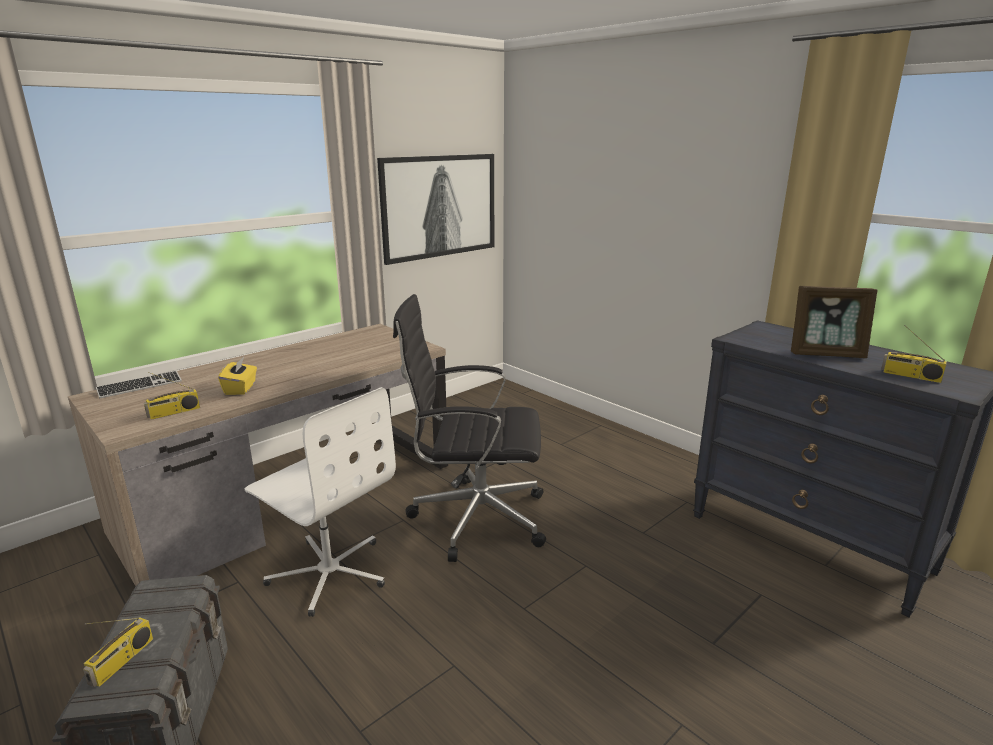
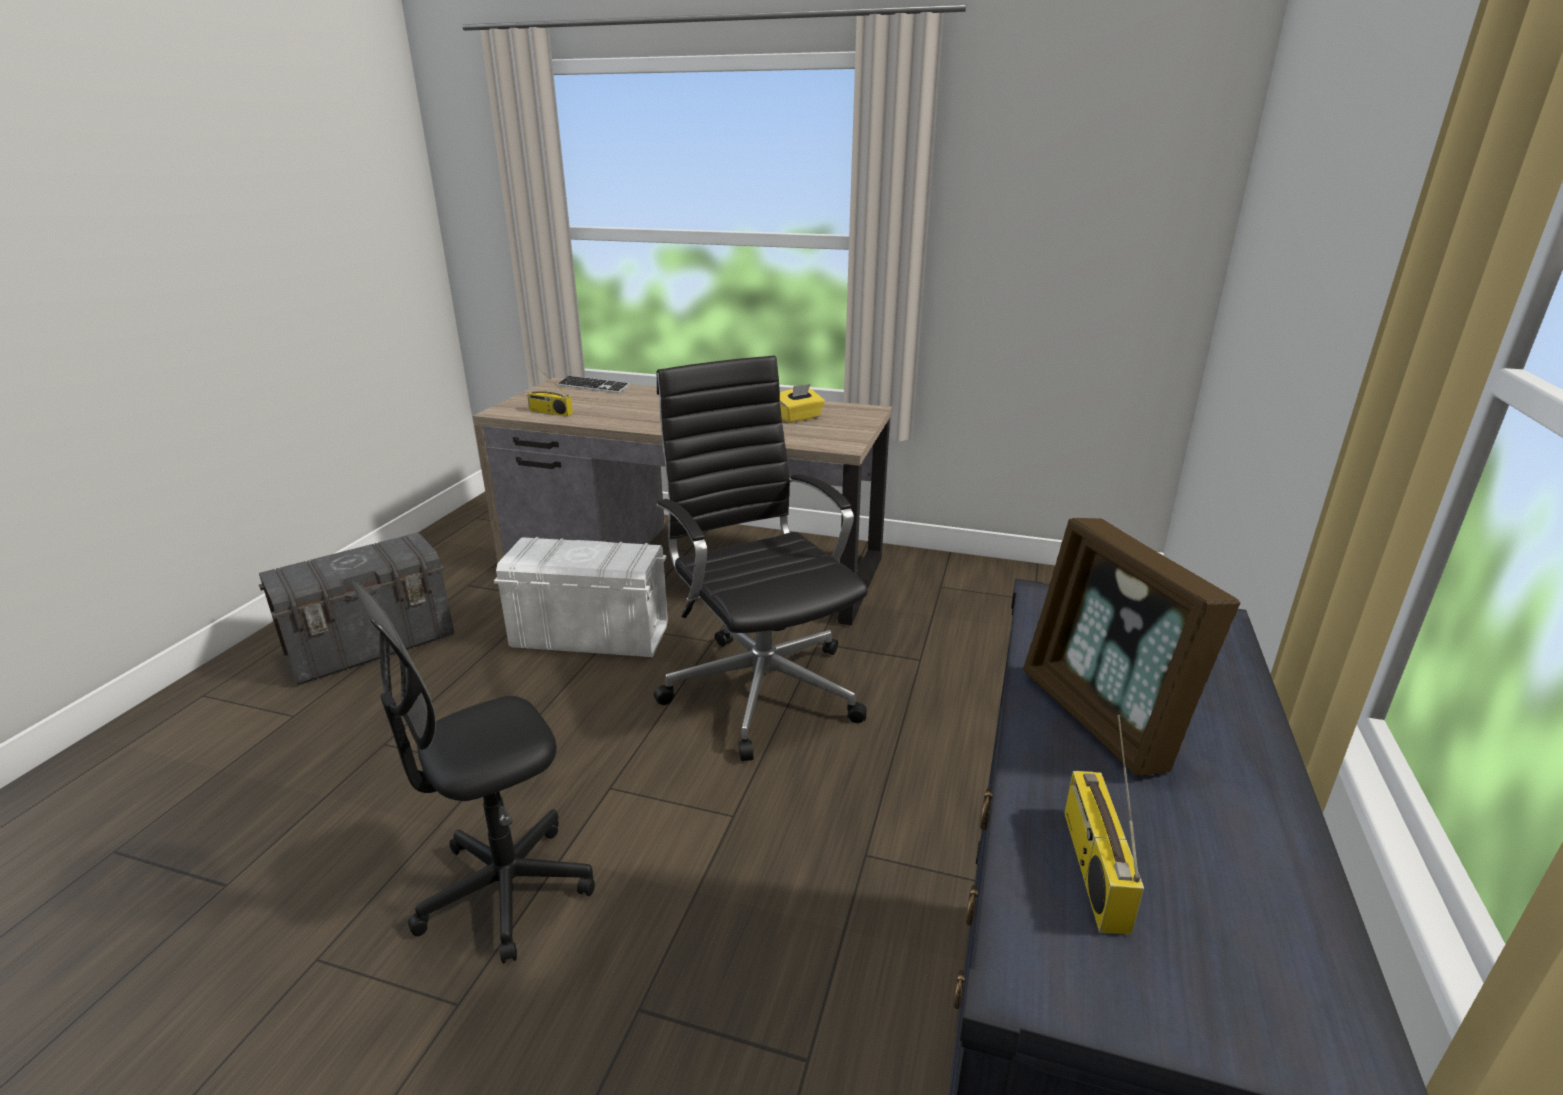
camera: 60 degrees right, 5 degrees up
radio [83,617,153,687] -> none
yellow tissue box [218,357,257,395] -> yellow tissue box moved to [780,384,825,423]
white office chair [245,387,396,617] -> white storage box [494,537,668,657]
picture [377,154,494,265] -> none
none -> black office chair [351,581,595,964]

